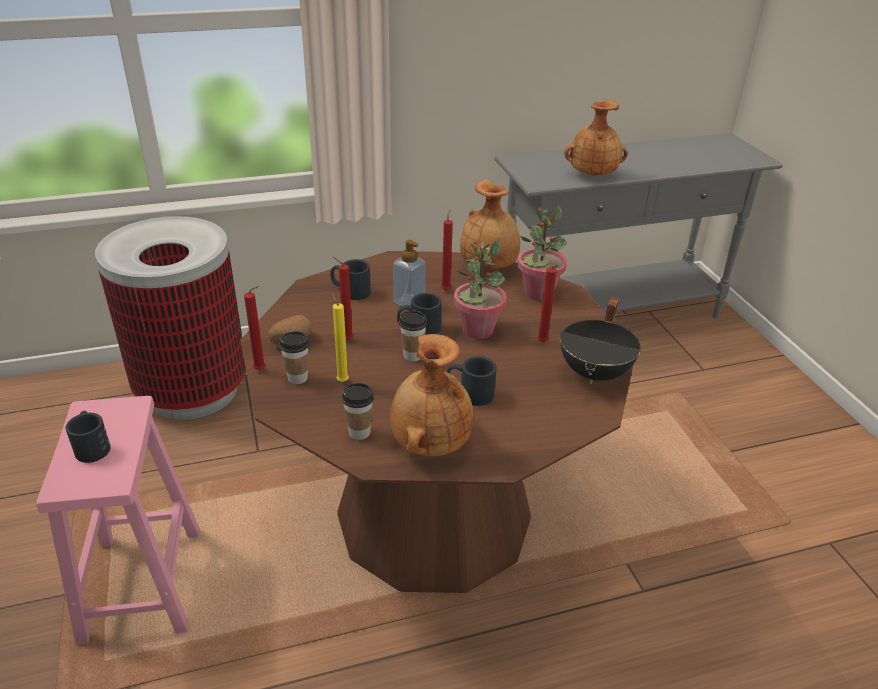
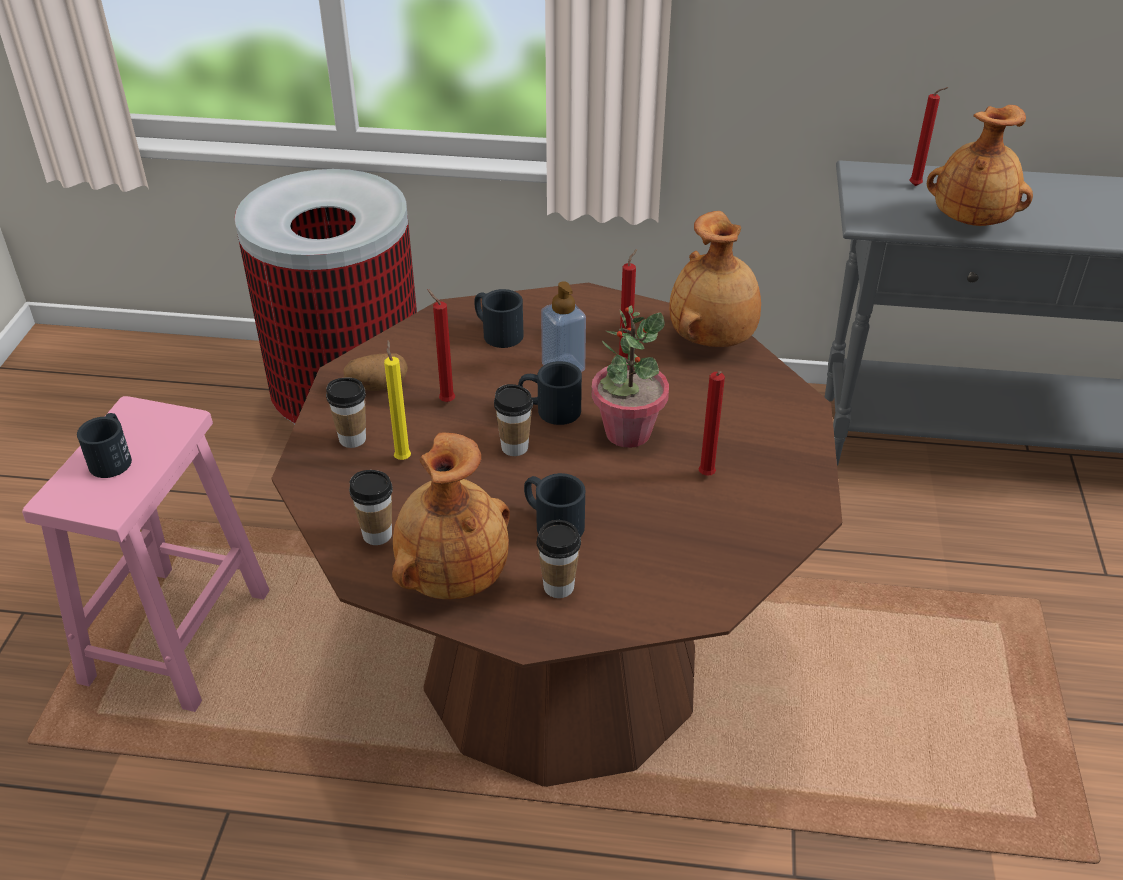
camera: 25 degrees right, 5 degrees up
red candle [244,285,266,370] -> red candle moved to [910,87,949,186]
potted plant [517,206,567,301] -> none
black cooking pot [560,296,641,384] -> none
none -> cup [536,520,581,598]

